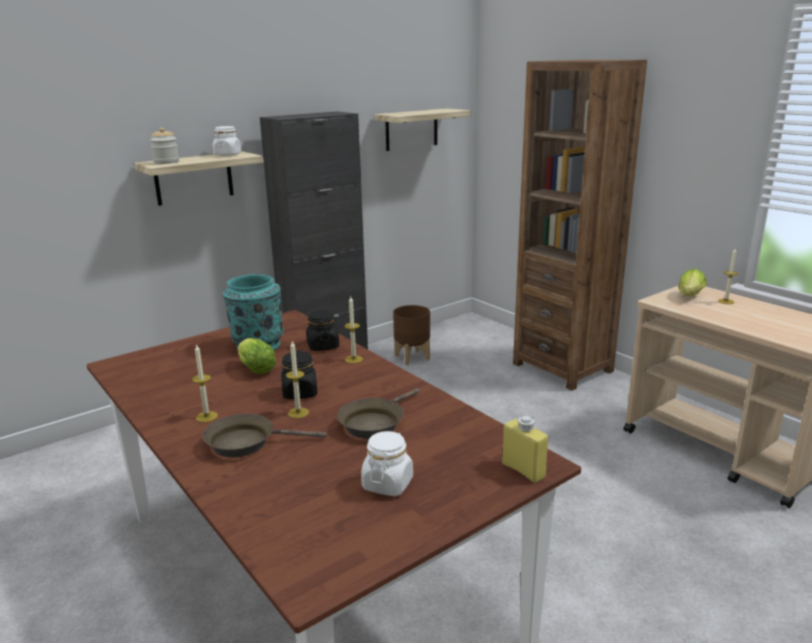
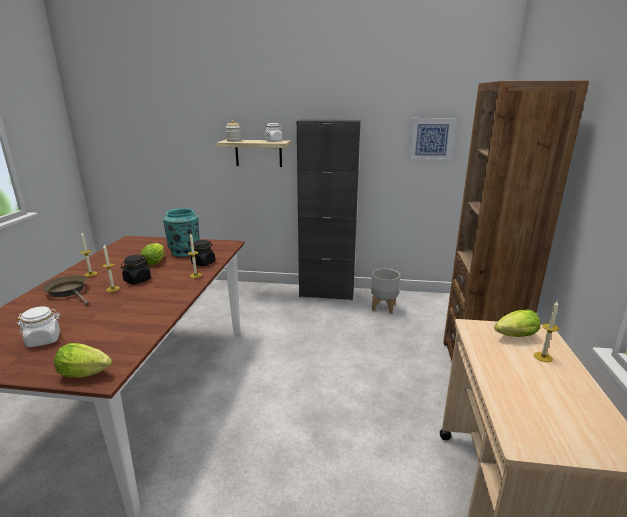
camera: 45 degrees right, 0 degrees up
brown frying pan [337,388,420,439] -> none
shelf [374,108,471,151] -> picture [409,118,456,161]
brown planter [393,305,430,365] -> grey planter [371,269,400,314]
yellow bottle [502,416,548,483] -> lettuce [54,343,112,377]

